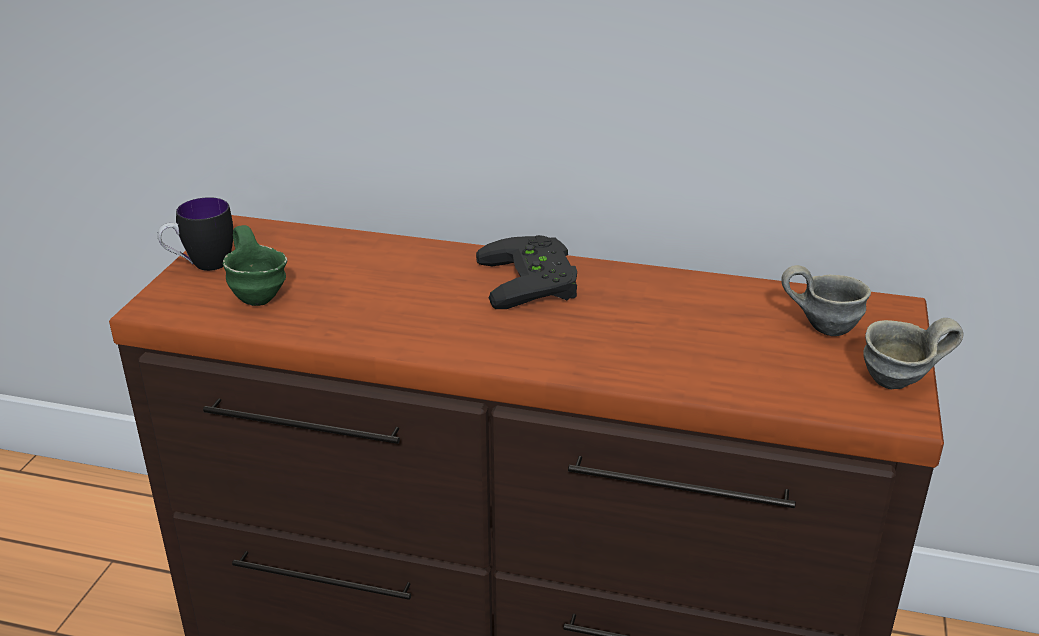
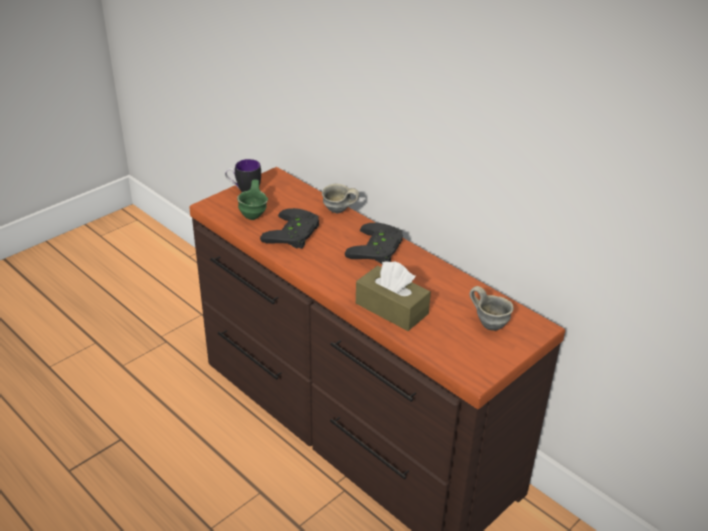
camera: 30 degrees right, 5 degrees up
grey mug [863,318,964,389] -> grey mug moved to [322,184,360,213]
none -> black game controller [260,208,319,249]
none -> brown tissue box [356,261,431,331]

